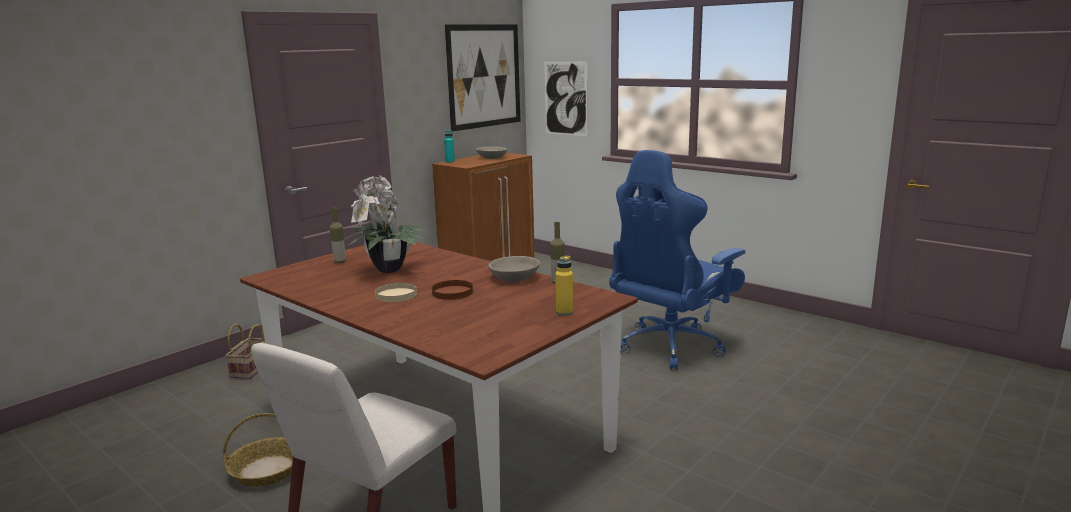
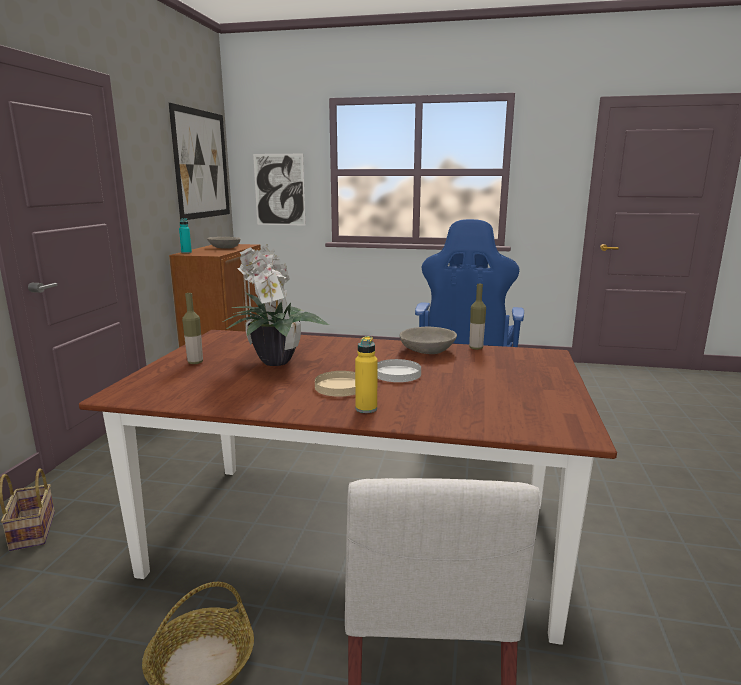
camera: 30 degrees left, 0 degrees up
brown plate [432,280,473,300] -> white plate [377,359,421,382]
yellow bottle [555,255,573,316] -> yellow bottle moved to [355,336,377,413]

